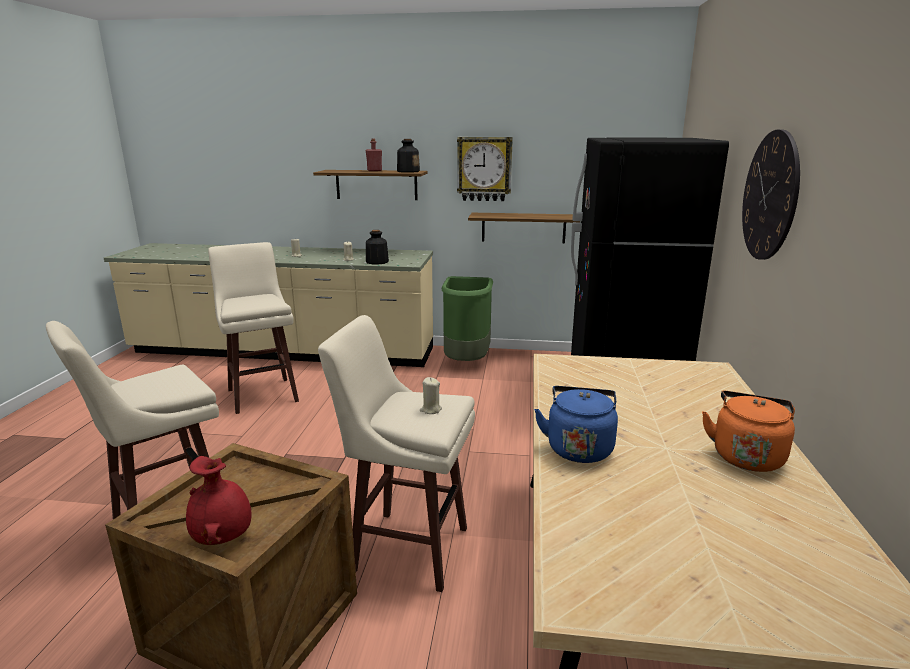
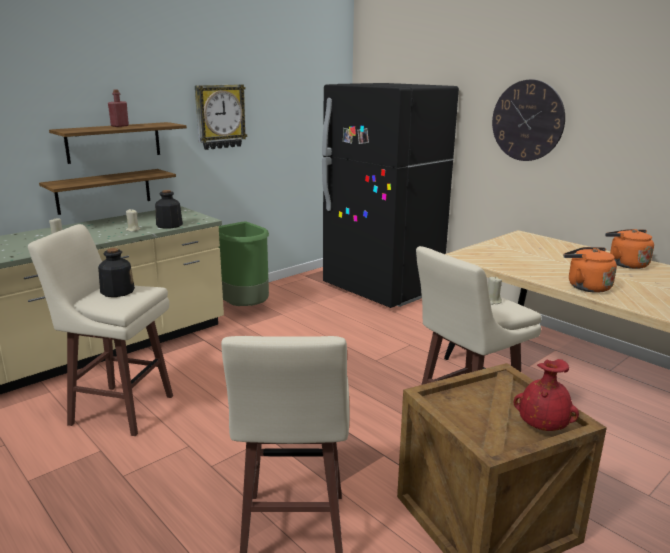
camera: 50 degrees left, 0 degrees up
bottle [397,139,420,173] -> bottle moved to [98,248,135,297]
shelf [468,213,580,243] -> shelf moved to [39,169,176,215]
blue kettle [534,386,618,463] -> orange kettle [564,247,617,293]

